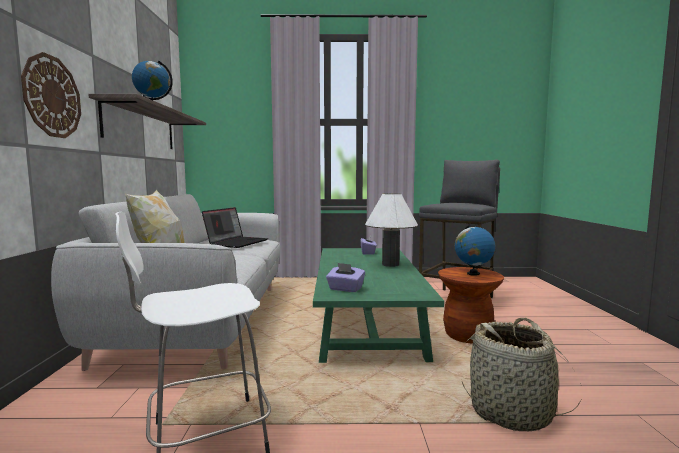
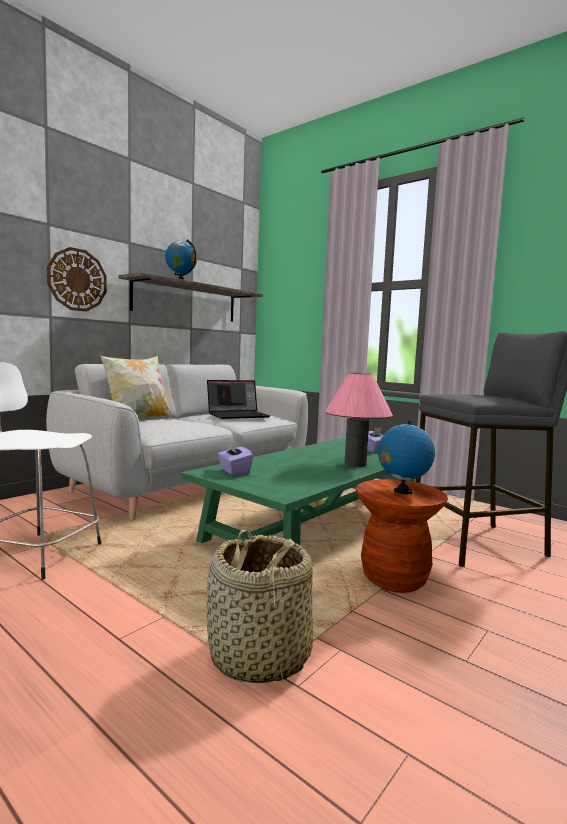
camera: 40 degrees right, 0 degrees up
white table lamp [365,193,418,267] -> pink table lamp [325,373,393,467]

